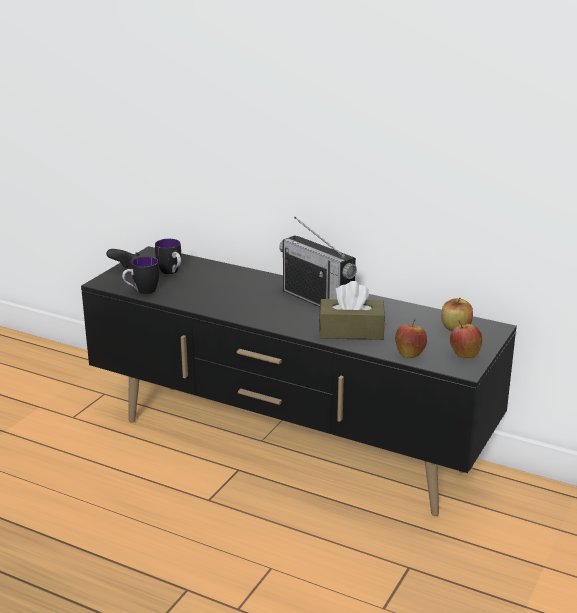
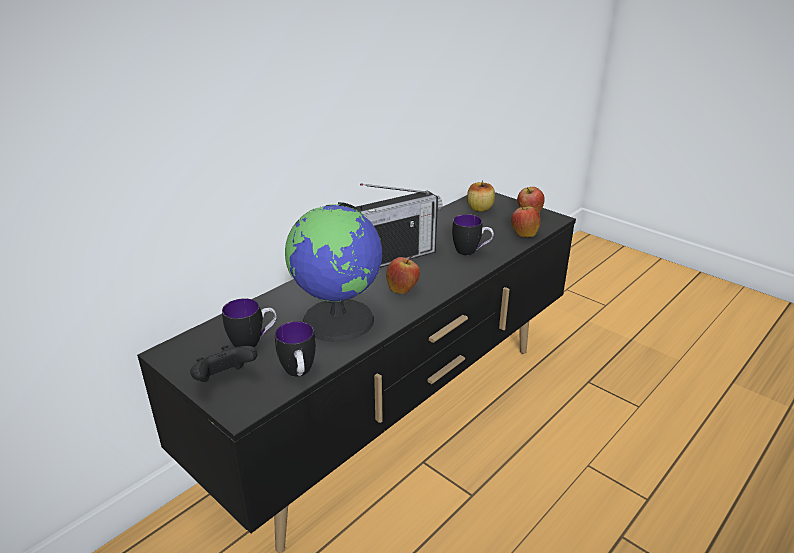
camera: 75 degrees left, 5 degrees up
brown tissue box [319,281,385,340] -> mug [452,214,494,255]
none -> globe [285,202,382,342]
none -> apple [386,255,420,294]

